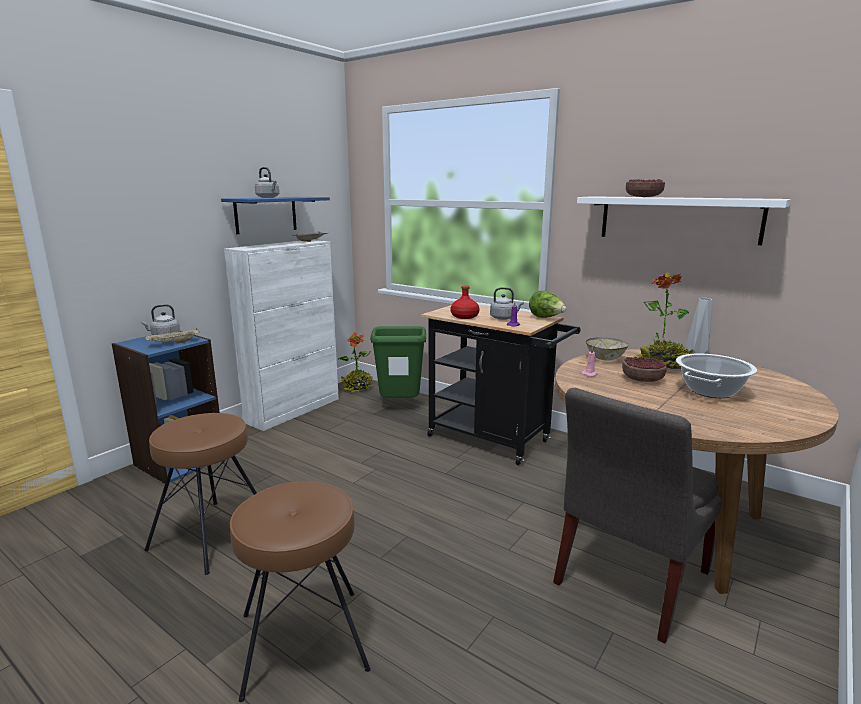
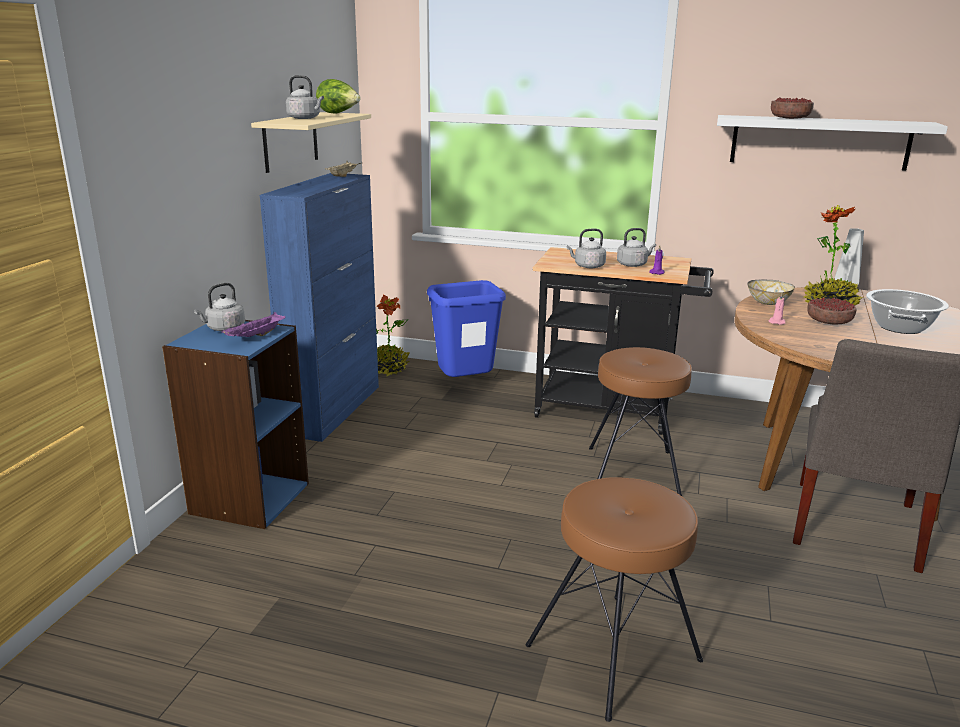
camera: 20 degrees left, 5 degrees up
brown stool [144,413,257,575] -> brown stool moved to [589,347,692,496]
beige tray [145,328,200,344] -> purple tray [221,312,285,337]
blue shelf [221,197,330,234] -> beige shelf [251,112,371,173]
white cabinet [224,240,339,431] -> blue cabinet [260,173,379,442]
green trash can [370,326,426,398] -> blue trash can [427,280,506,377]
red bottle [451,285,480,319] -> grey kettle [567,228,606,268]
lettuce [529,291,567,318] -> lettuce moved to [316,79,361,114]

